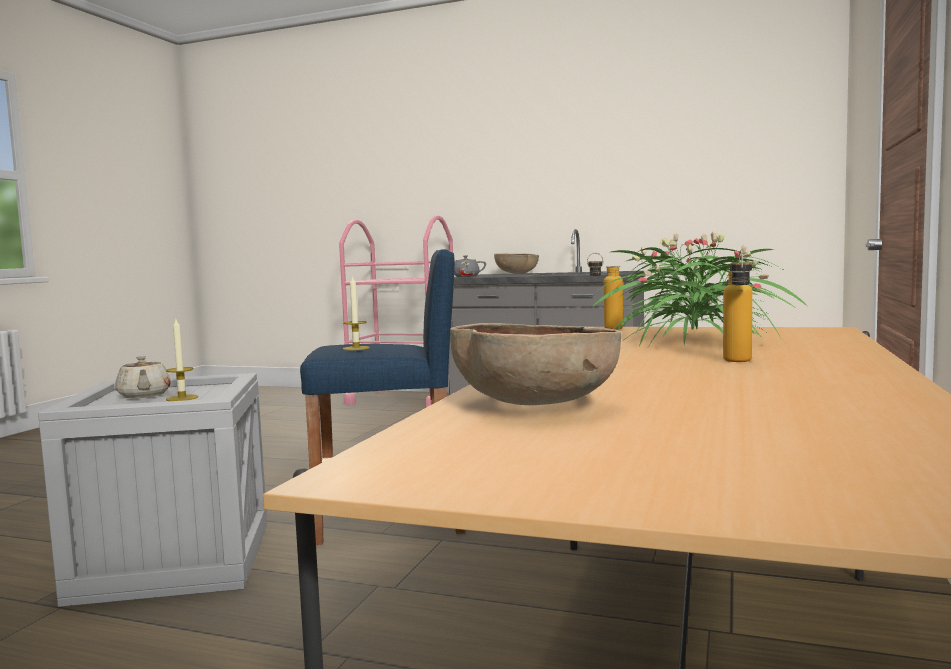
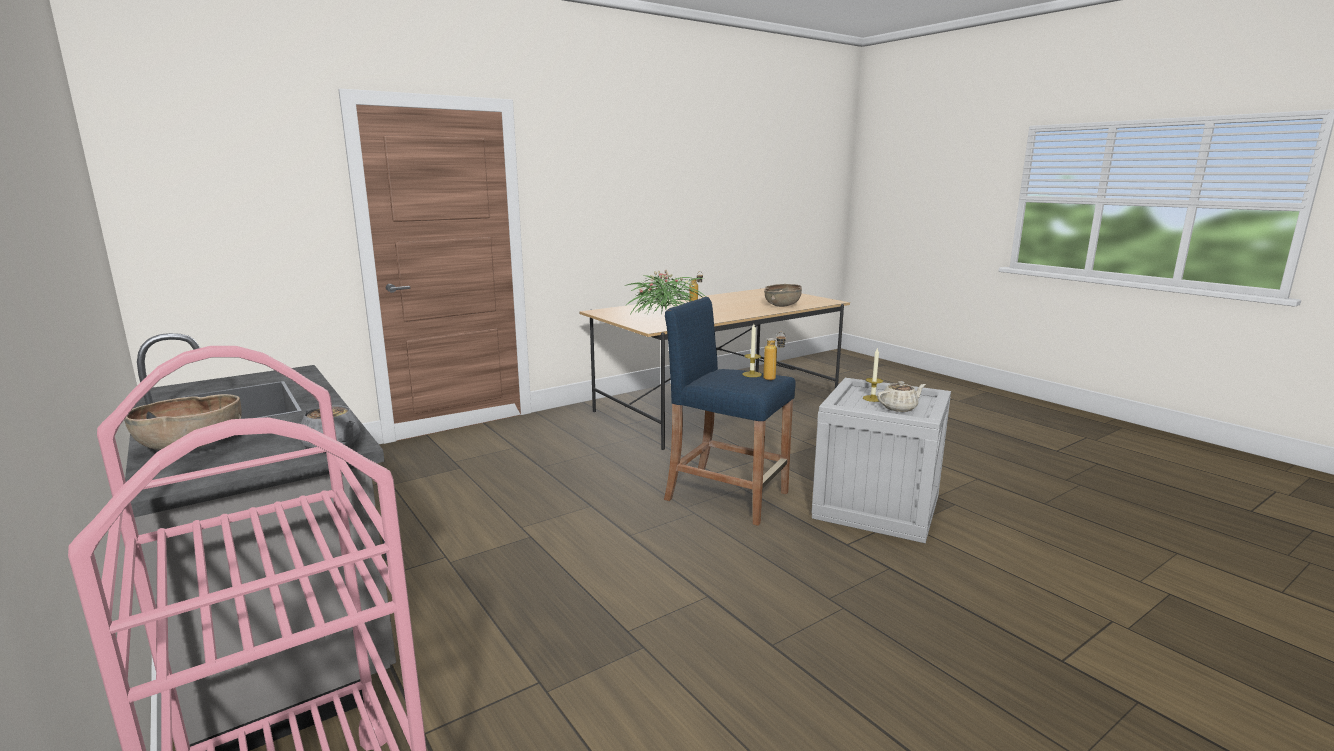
camera: 145 degrees left, 10 degrees up
beige teapot [115,356,171,398] -> beige teapot turned 60 degrees clockwise [877,381,926,412]
bottle [587,253,623,330] -> bottle moved to [763,332,786,380]

